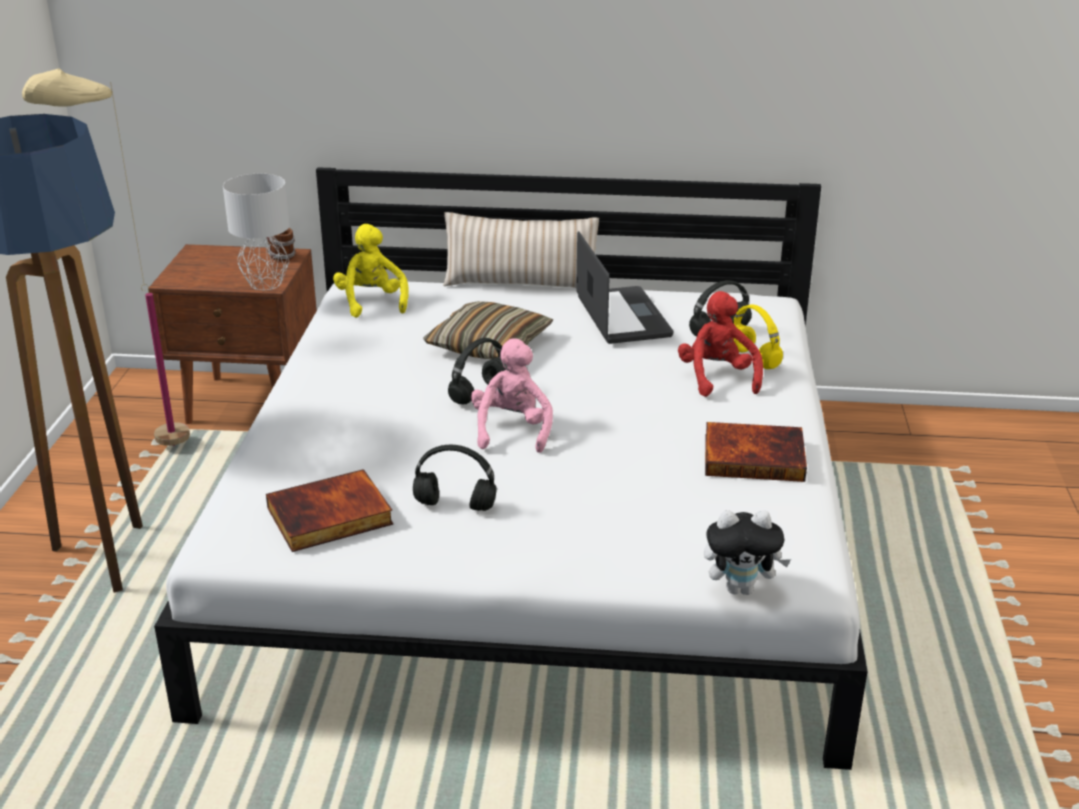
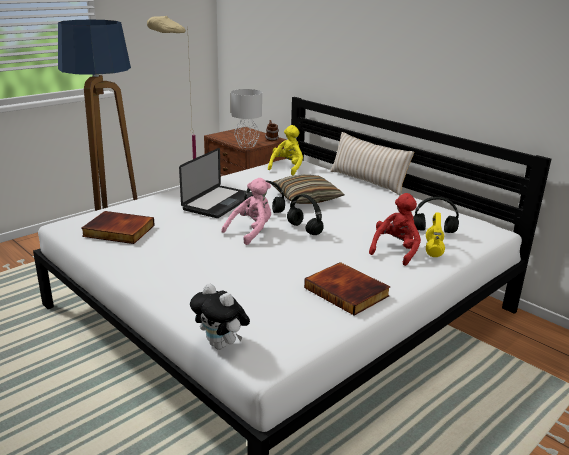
camera: 40 degrees right, 5 degrees down
black headphones [413,445,497,511] -> black headphones moved to [287,194,324,235]
laptop [576,231,673,344] -> laptop moved to [179,148,253,218]

